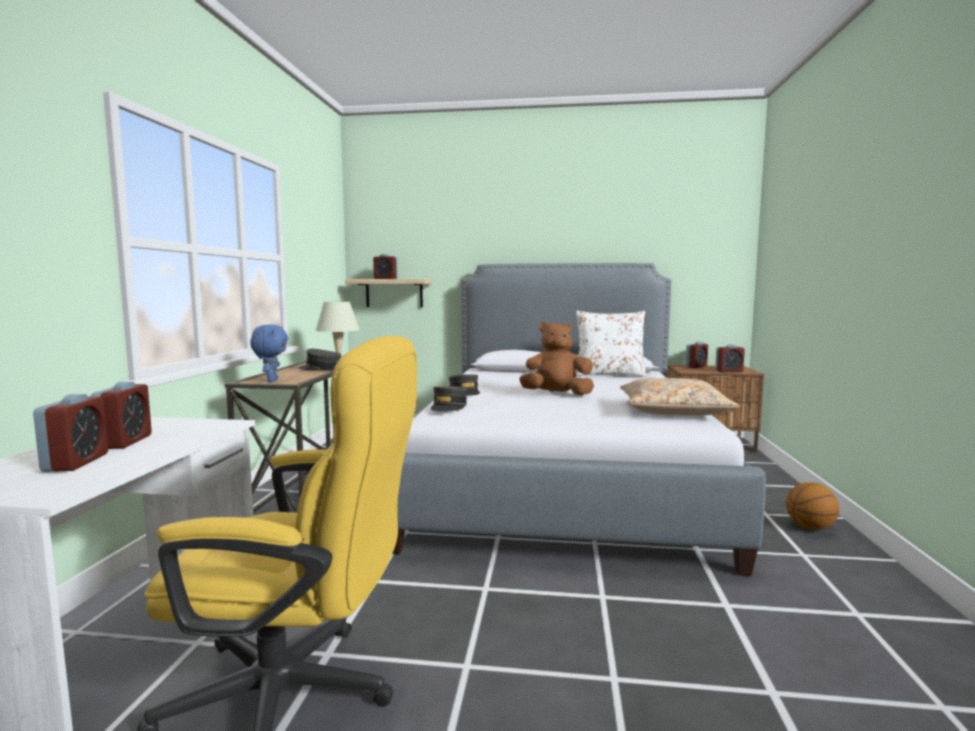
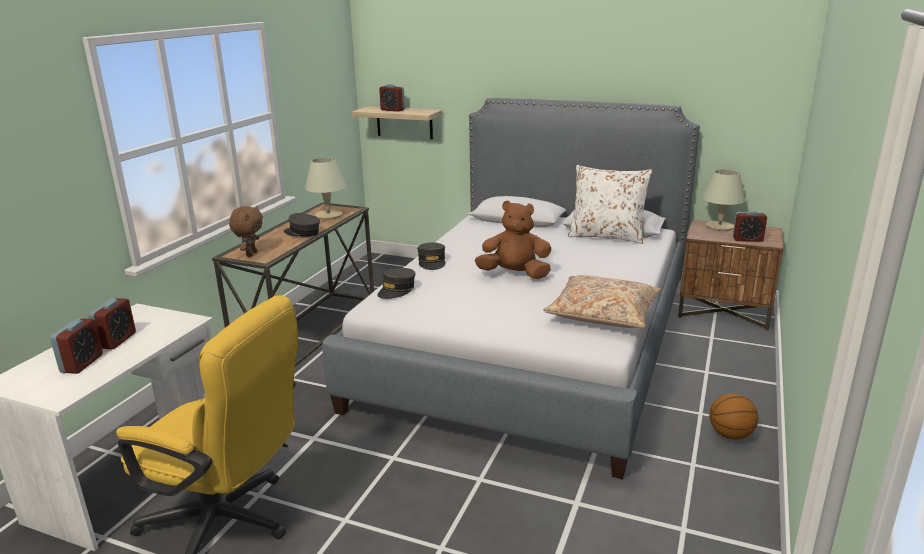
camera: 15 degrees right, 15 degrees up
blue plush toy [250,324,288,382] -> brown plush toy [229,206,263,257]
alarm clock [686,342,708,368] -> beige table lamp [702,169,745,231]

